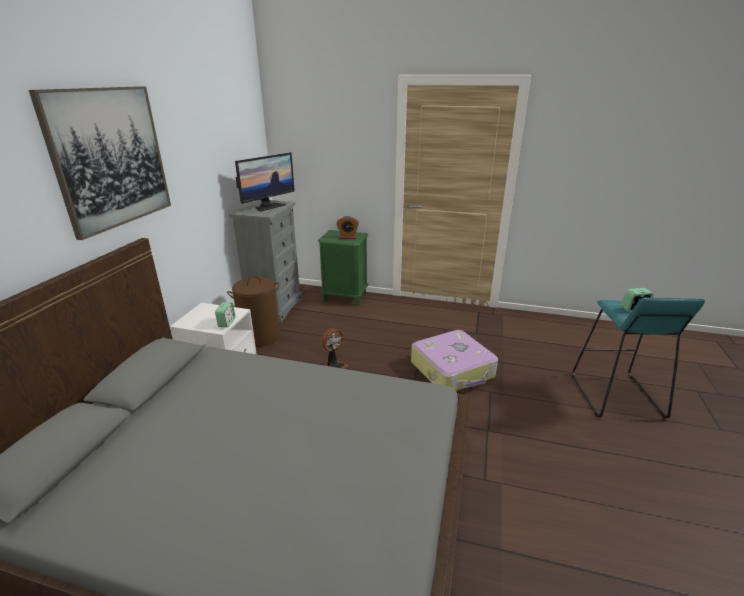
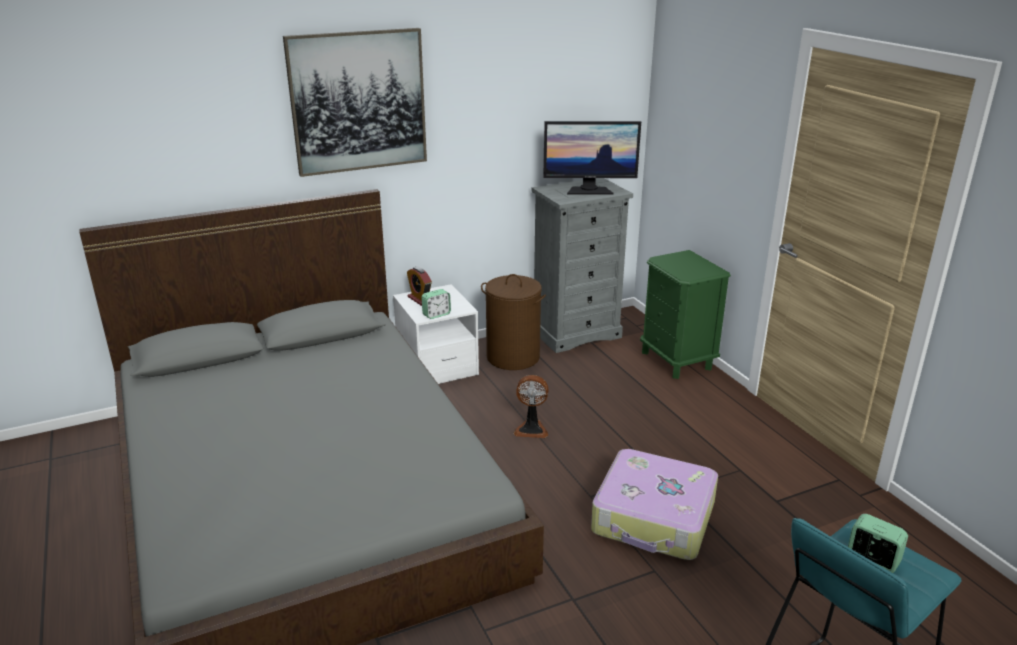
camera: 50 degrees right, 0 degrees up
alarm clock [336,216,359,239] -> alarm clock moved to [407,267,432,306]

